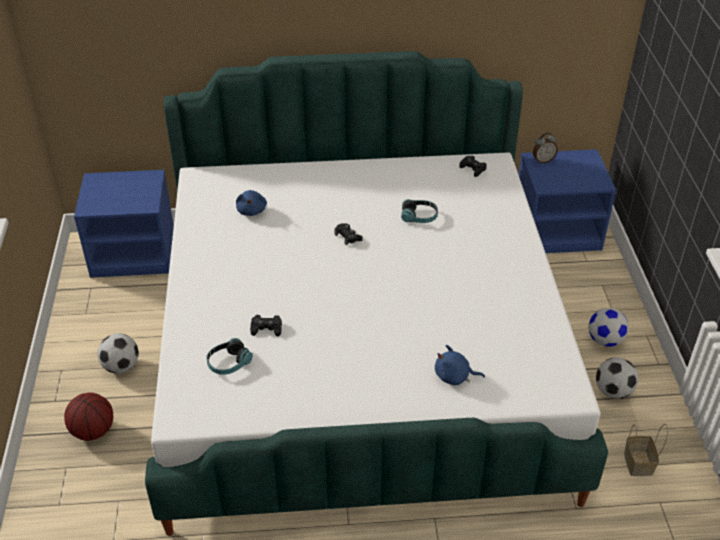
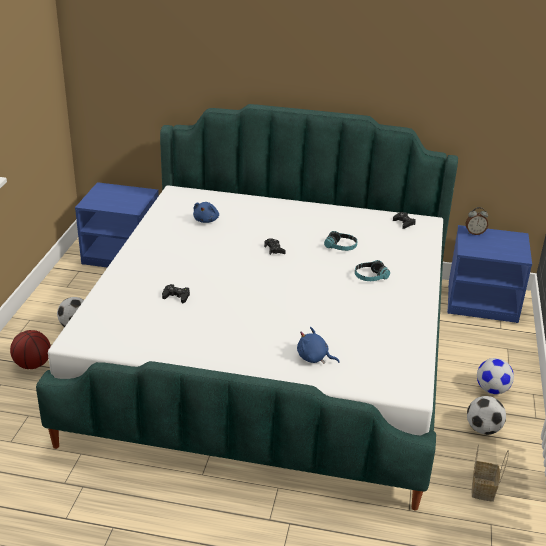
camera: 15 degrees right, 10 degrees down
headphones [206,338,253,375] -> headphones moved to [355,260,390,281]

